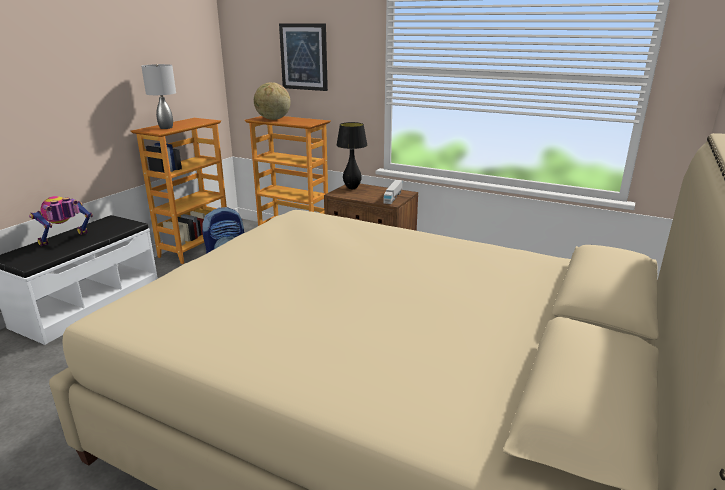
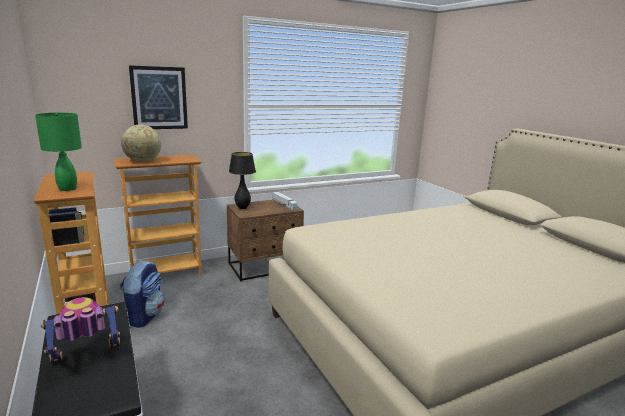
camera: 55 degrees left, 5 degrees down
toy robot [29,196,93,246] -> toy robot turned 75 degrees clockwise [41,297,120,364]
grey table lamp [141,64,176,129] -> green table lamp [35,113,82,191]

